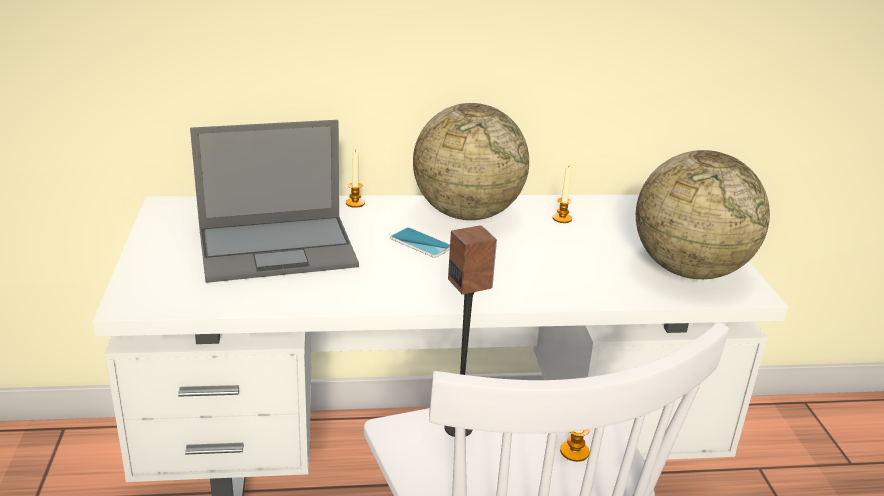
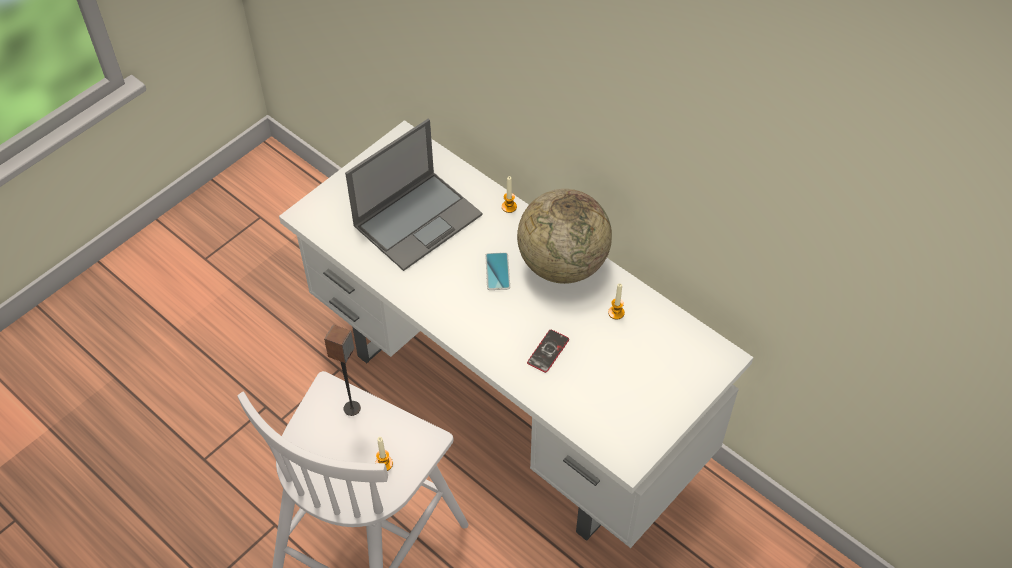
camera: 50 degrees right, 25 degrees up
laptop [190,120,359,283] -> laptop turned 75 degrees counterclockwise [345,119,482,271]
globe [636,150,770,279] -> none
none -> phone [527,330,569,373]

